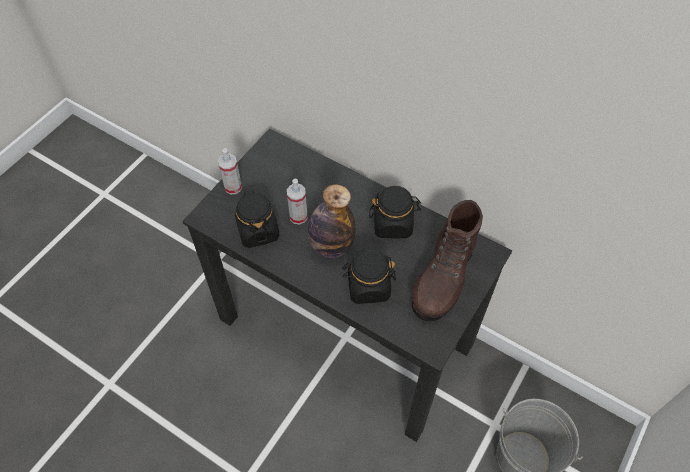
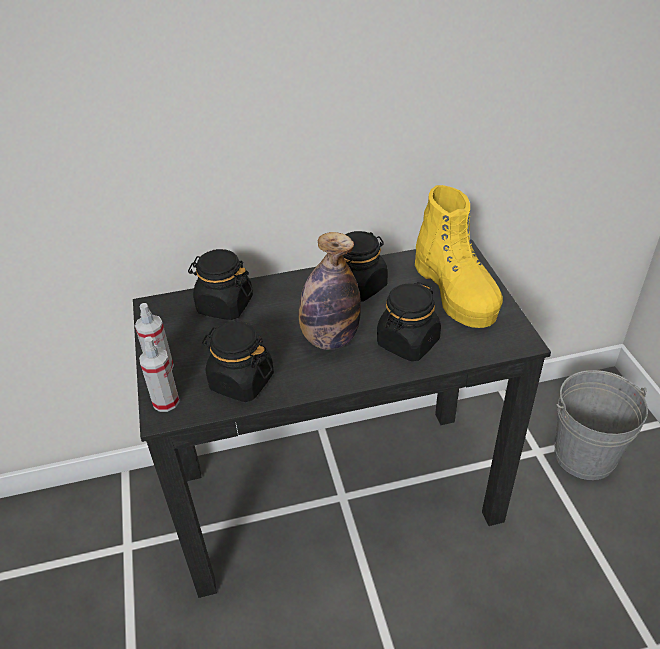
camera: 45 degrees left, 15 degrees down
spray bottle [287,179,308,225] -> spray bottle moved to [139,337,180,412]
brown boot [412,200,483,321] -> yellow boot [415,185,503,328]
none -> black jar [188,249,253,320]

